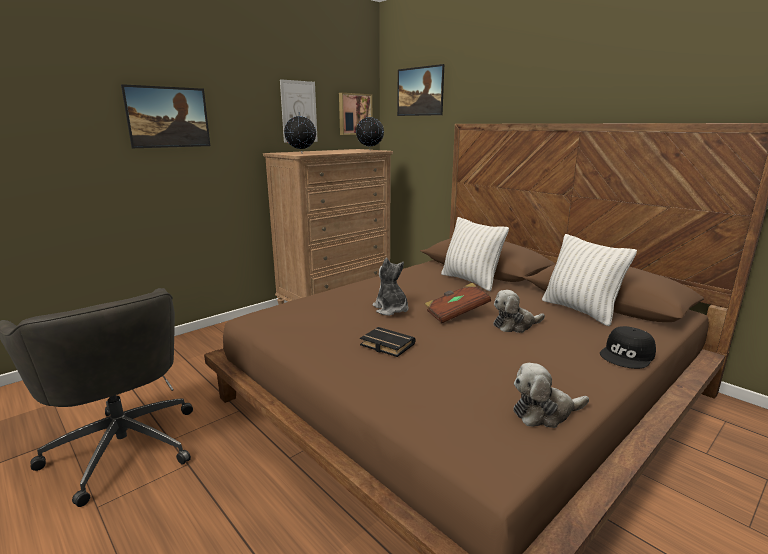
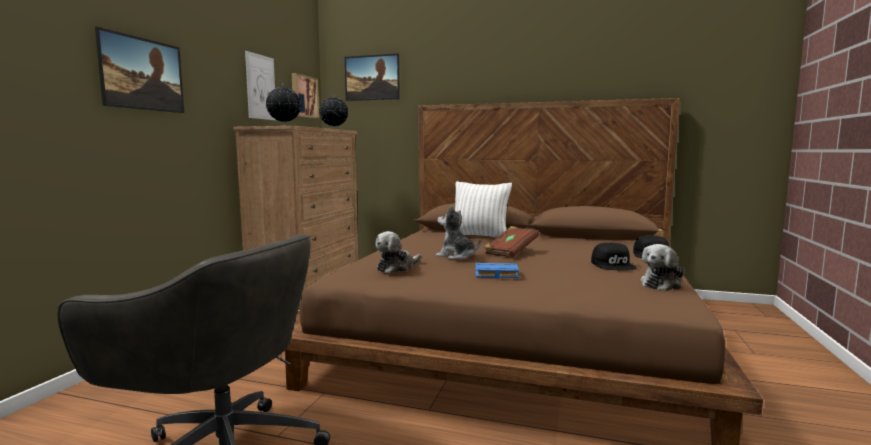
camera: 30 degrees left, 10 degrees down
black book [360,327,416,357] -> blue book [476,263,519,279]
plush toy [493,290,545,333] -> plush toy moved to [375,231,421,273]
white pillow [542,234,637,326] -> none
none -> black cap [591,242,637,271]

